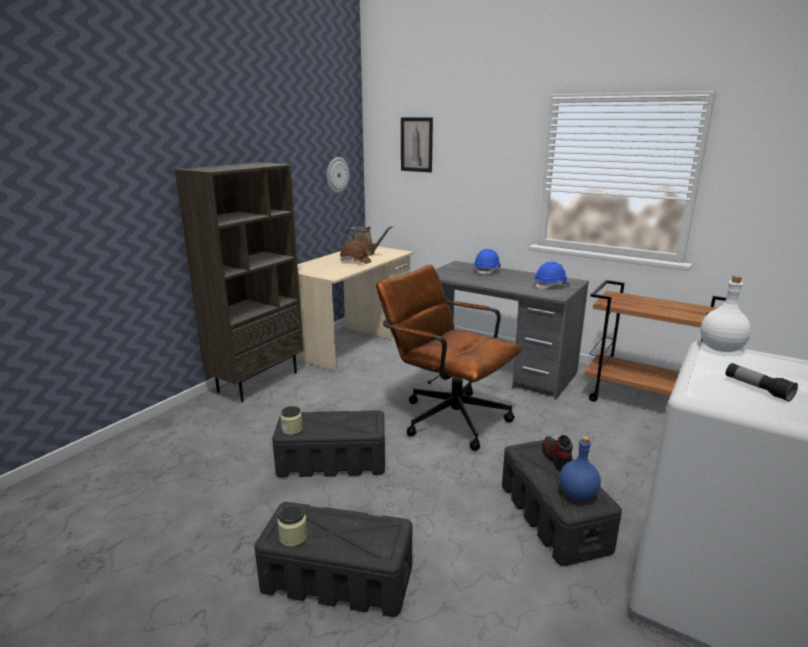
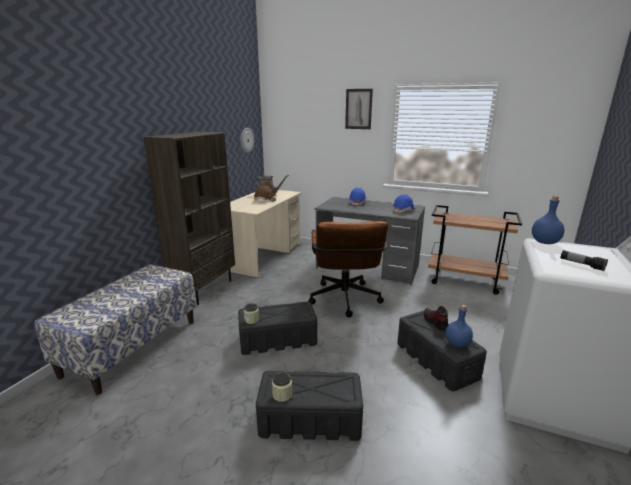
camera: 10 degrees left, 0 degrees up
brown office chair [376,265,522,451] -> brown office chair turned 120 degrees counterclockwise [309,221,388,317]
picture [401,117,433,172] -> picture moved to [345,89,373,129]
white bottle [700,275,751,352] -> blue bottle [532,196,564,244]
none -> bench [34,264,197,395]

